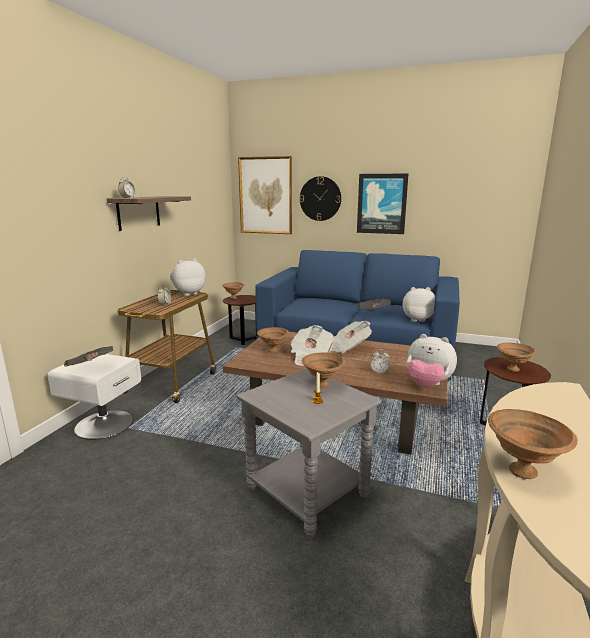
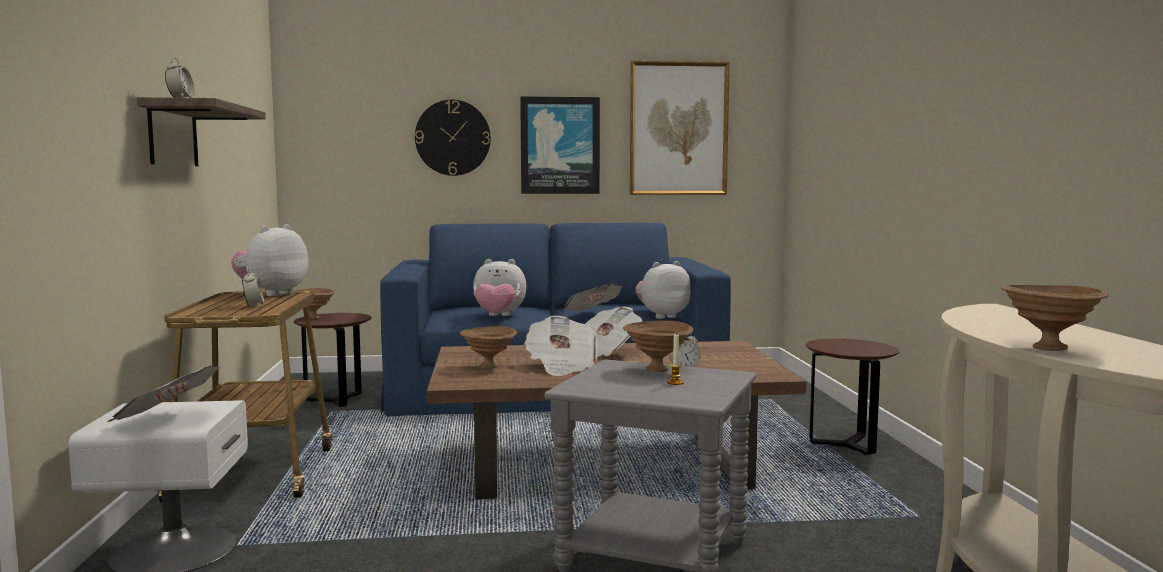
camera: 25 degrees left, 10 degrees down
picture [238,156,292,234] -> picture moved to [630,61,730,195]
plush toy [406,334,457,388] -> plush toy moved to [473,259,526,316]
brown bowl [497,343,537,372] -> none

